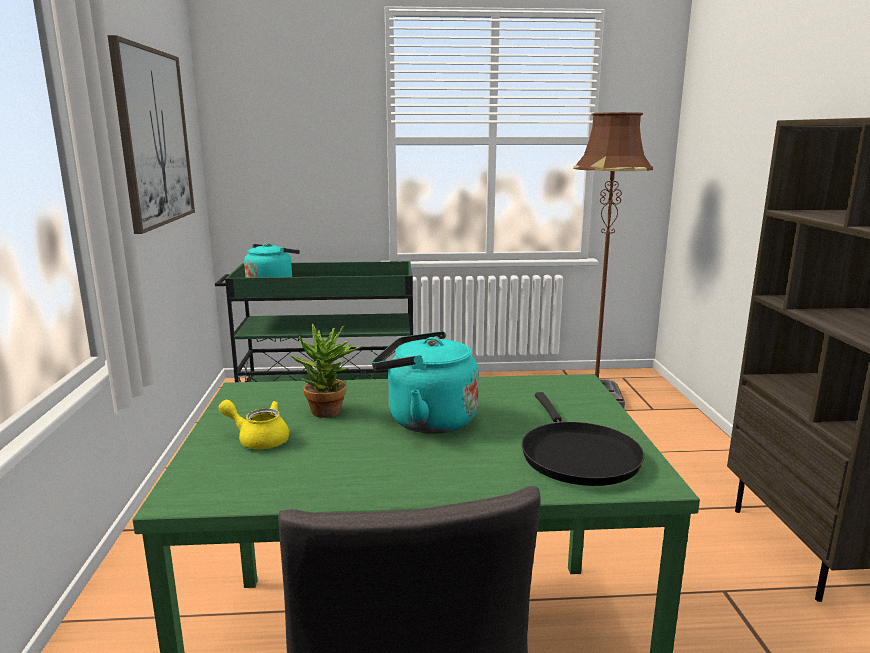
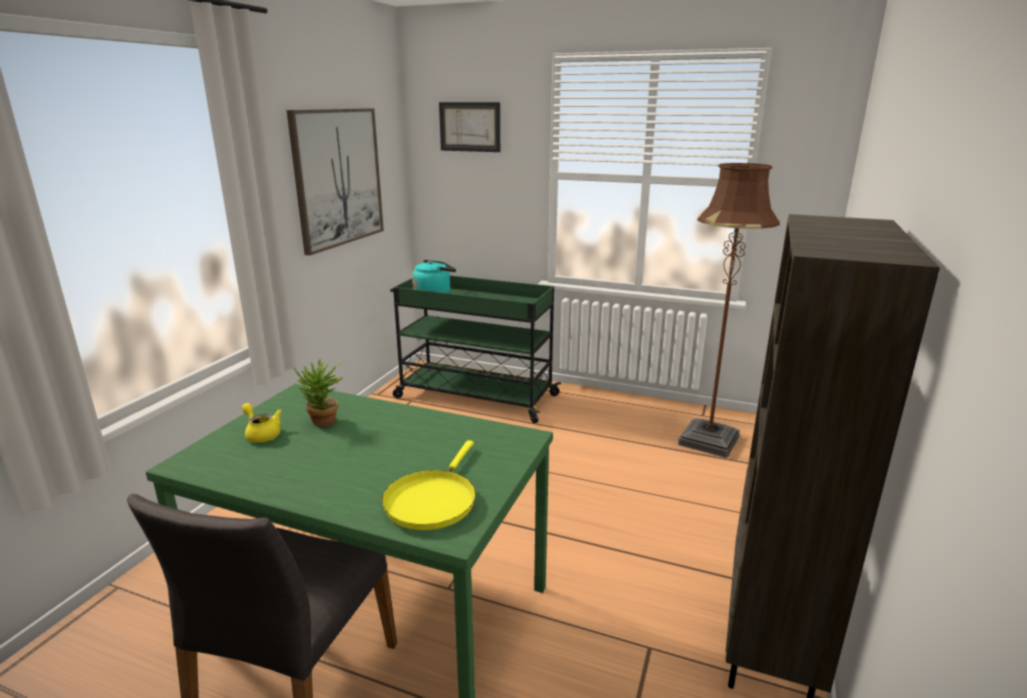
camera: 25 degrees right, 5 degrees up
turquoise kettle [372,331,479,434] -> none
black frying pan [522,392,644,486] -> yellow frying pan [382,440,476,530]
none -> picture [439,102,500,152]

